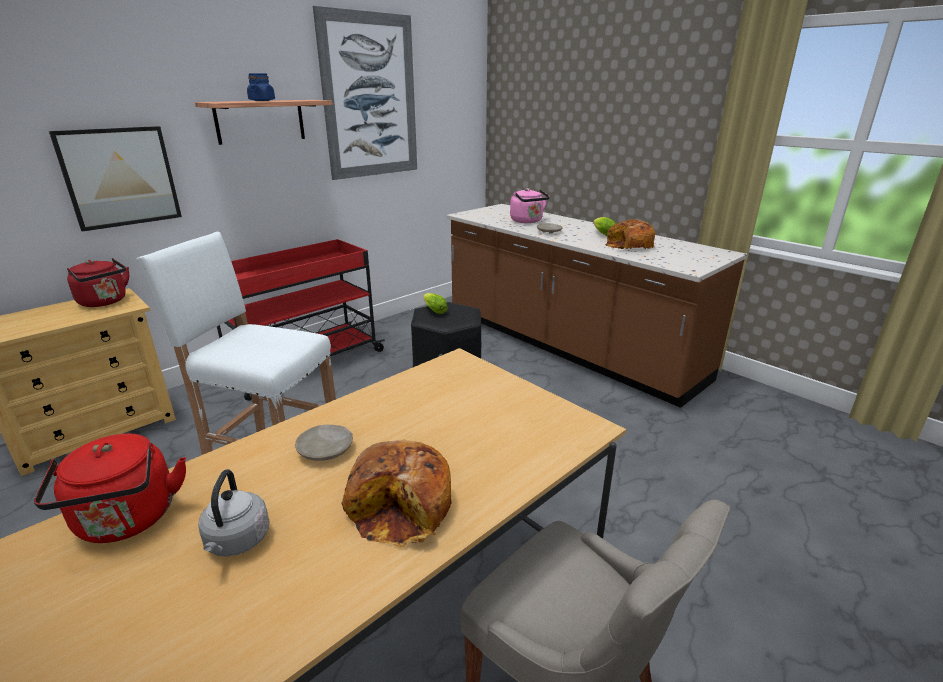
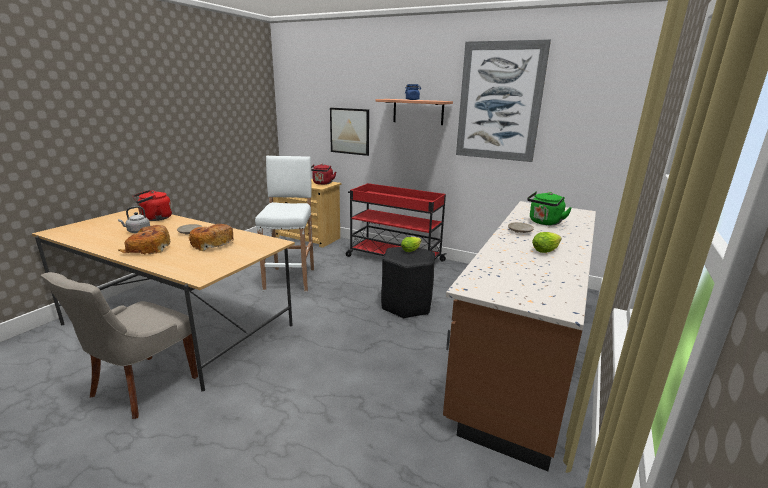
camera: 70 degrees right, 5 degrees down
pink kettle [510,188,550,223] -> green kettle [527,191,572,225]
bread [605,219,655,249] -> bread moved to [189,224,234,251]

